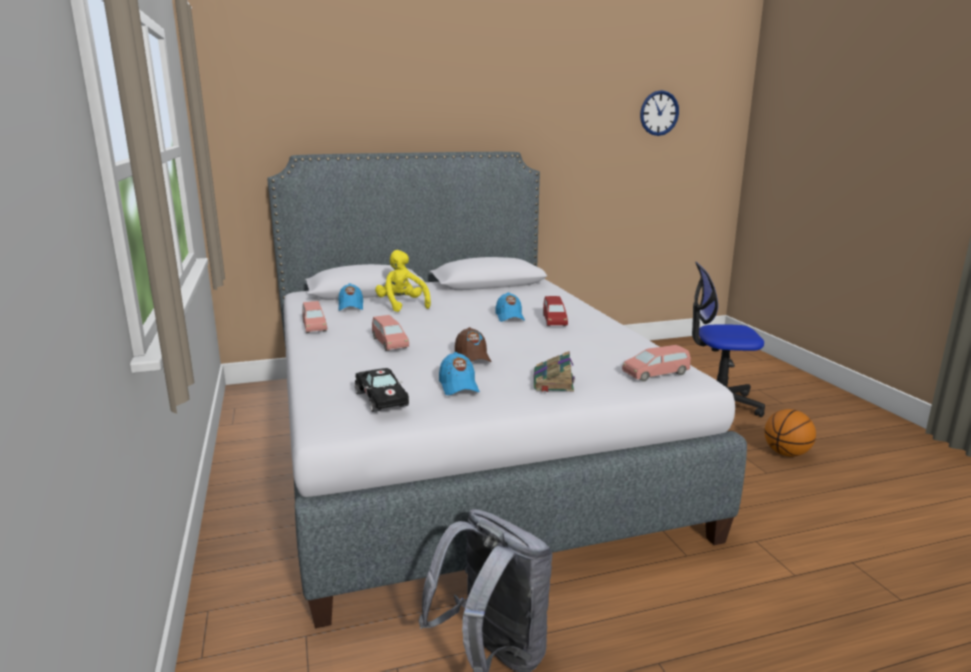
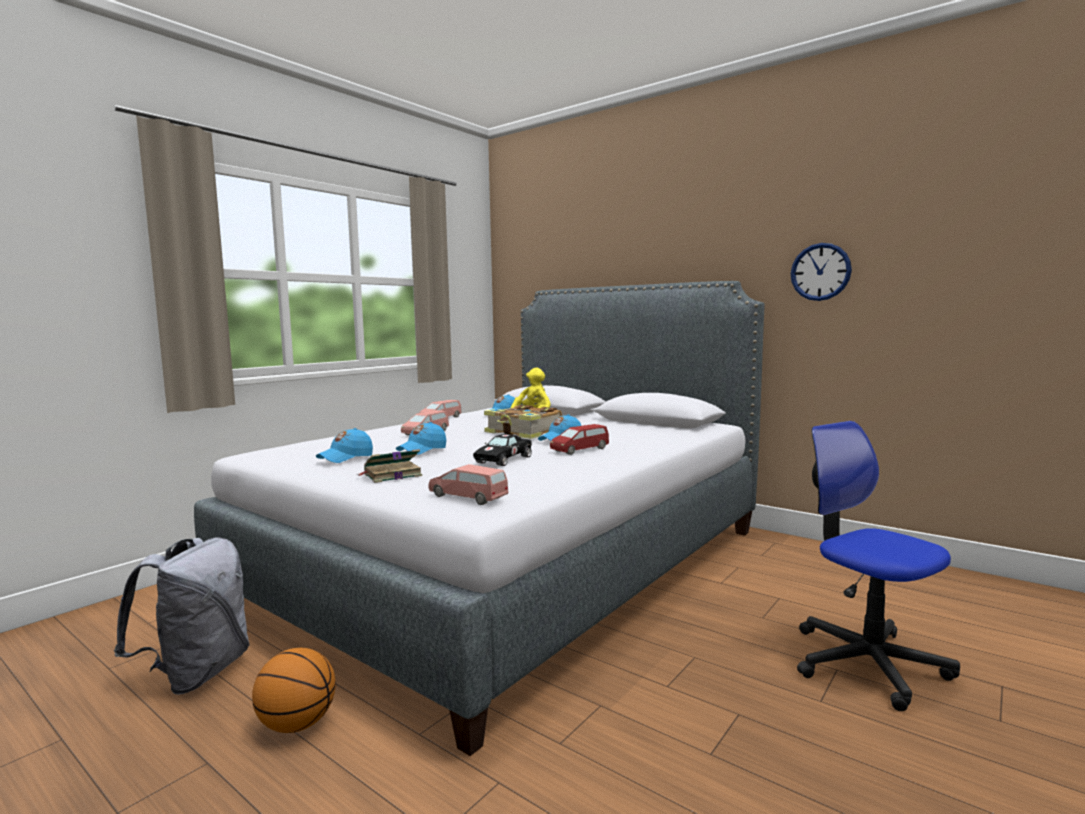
camera: 55 degrees right, 10 degrees down
black toy car [355,368,409,412] -> black toy car moved to [473,434,532,466]
brown cap [455,327,491,362] -> blue cap [396,422,446,455]
wall clock [640,90,679,136] -> wall clock moved to [791,243,852,301]
basketball [764,409,816,457] -> basketball moved to [252,648,336,733]
none -> book [484,405,562,439]

